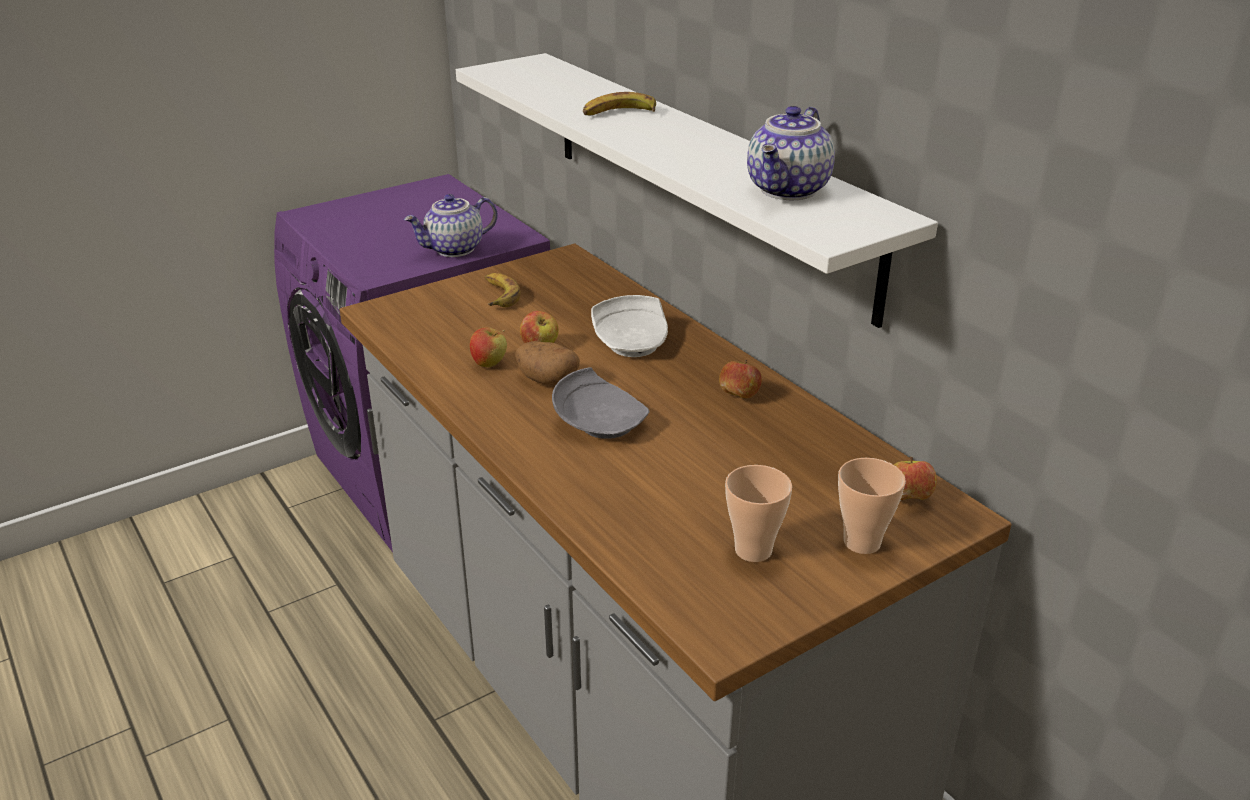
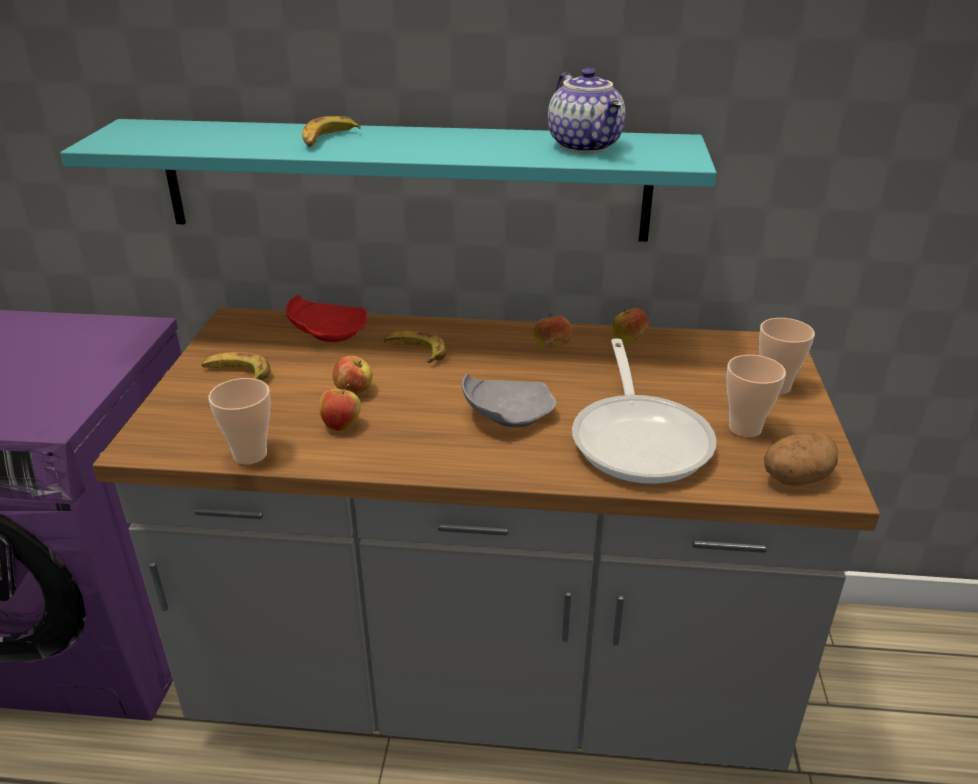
camera: 50 degrees left, 0 degrees up
teapot [404,194,498,257] -> none
white shelf [456,53,938,328] -> turquoise shelf [60,119,717,242]
potato [515,341,580,385] -> potato moved to [764,433,838,486]
white plate [591,295,668,357] -> banana [384,331,447,363]
apple [894,457,937,500] -> apple moved to [612,308,649,344]
none -> cup [208,378,270,465]
none -> red plate [286,295,367,342]
none -> frying pan [572,338,716,484]

